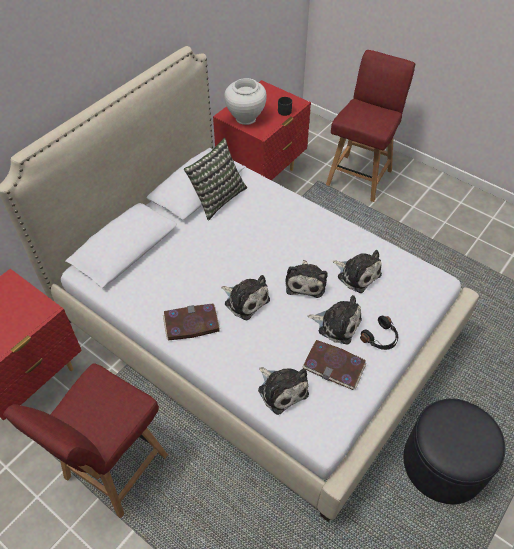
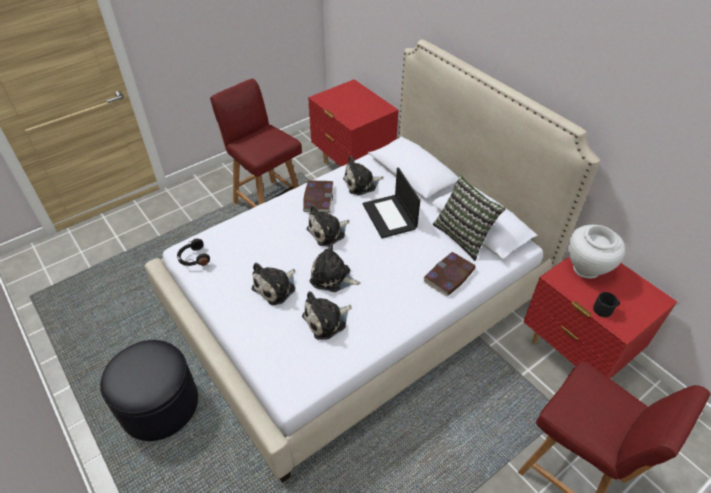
camera: 105 degrees right, 5 degrees down
plush toy [258,367,309,415] -> plush toy moved to [343,156,383,195]
book [303,340,366,390] -> book moved to [423,252,476,297]
black headphones [360,316,398,350] -> black headphones moved to [177,238,210,266]
none -> laptop [363,168,420,238]

